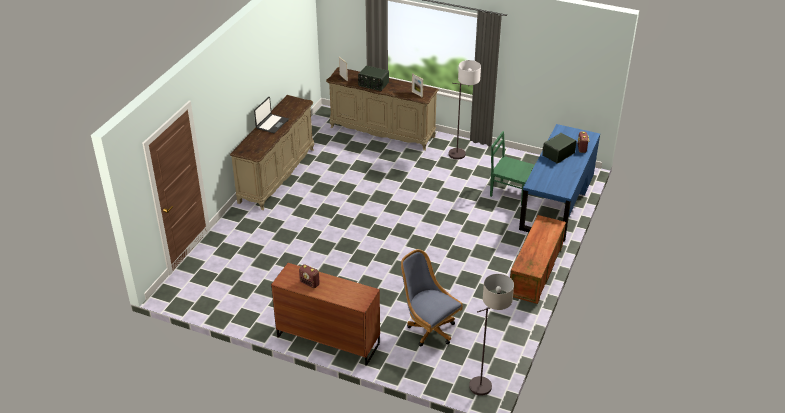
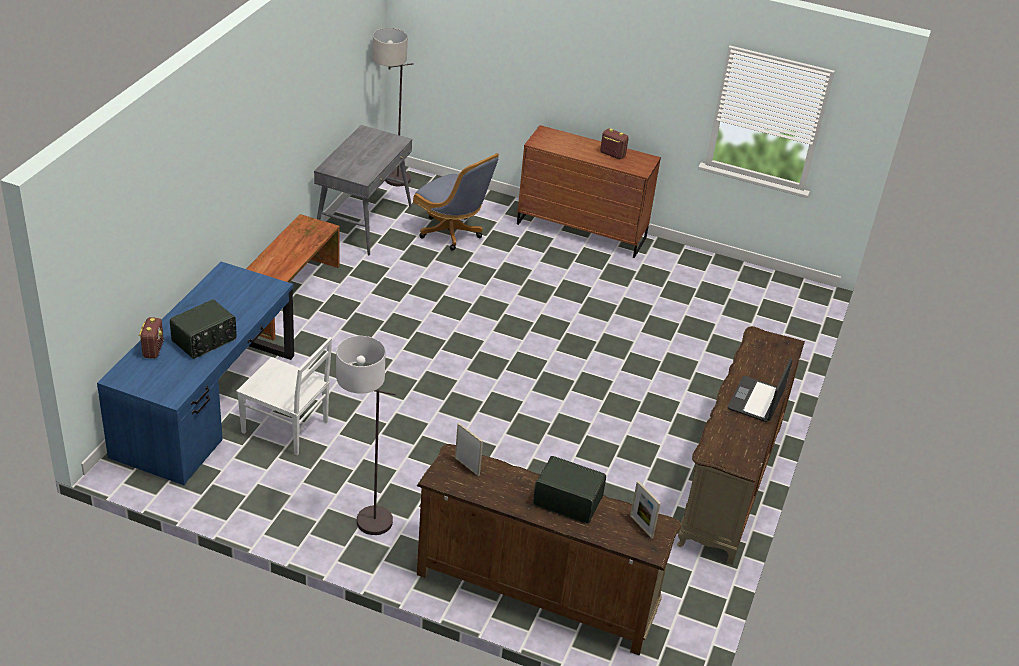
camera: 175 degrees right, 0 degrees up
green chair [490,131,534,206] -> white chair [236,337,332,455]
none -> grey desk [314,125,412,255]

